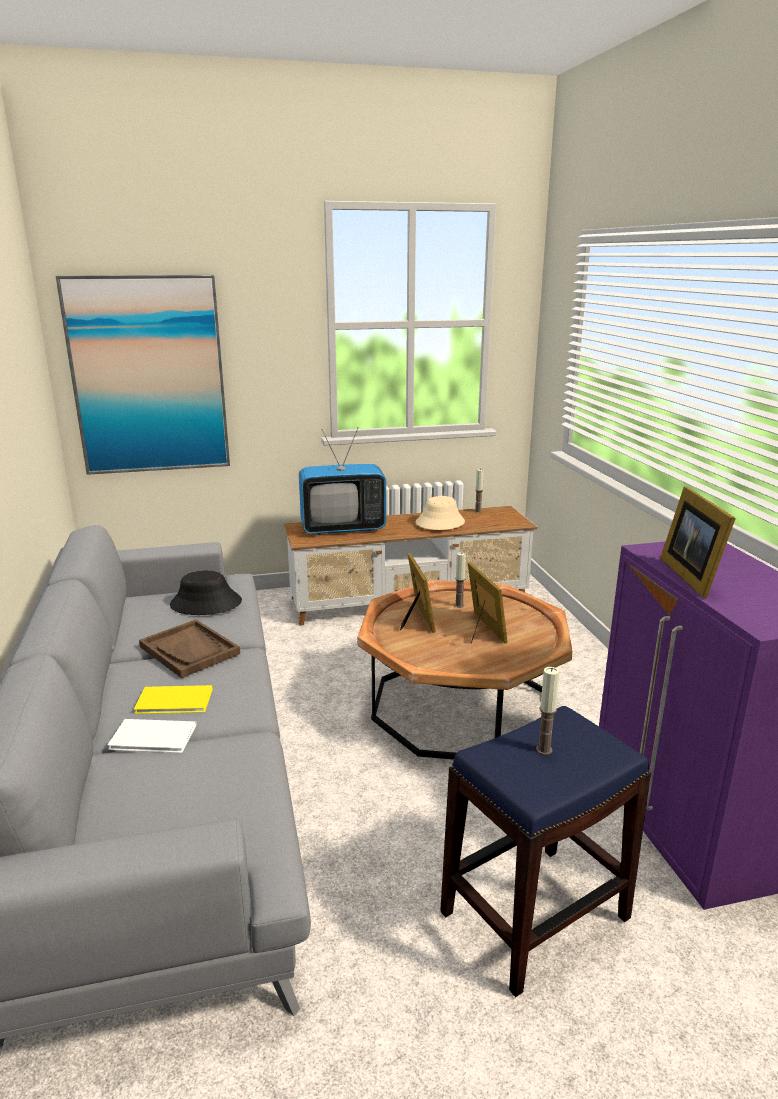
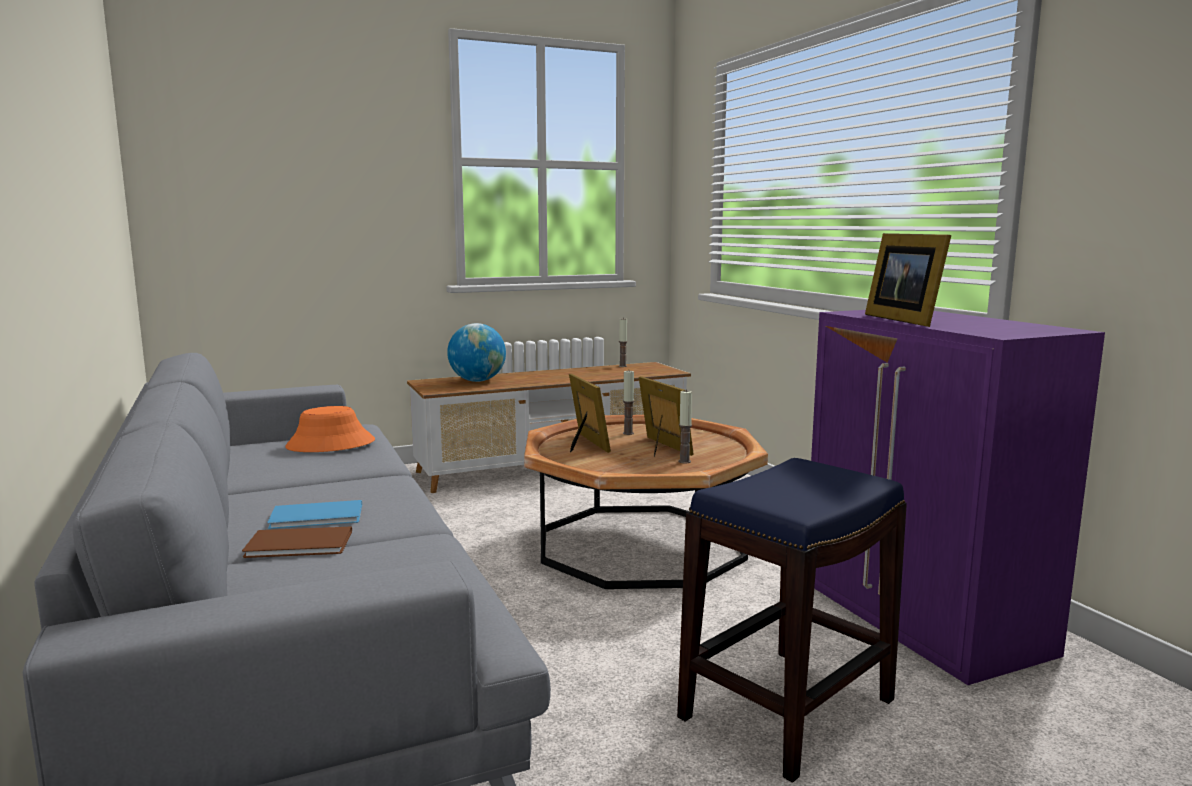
camera: 10 degrees left, 10 degrees down
picture [56,275,230,475] -> none
white book [108,719,197,753] -> brown book [242,526,352,558]
yellow book [134,685,213,714] -> blue book [267,500,362,529]
brown tray [139,619,240,678] -> none
black hat [170,570,242,615] -> orange hat [285,406,375,452]
television [299,427,386,534] -> globe [447,323,506,382]
beige hat [416,496,465,530] -> none
candle [536,667,559,755] -> candle moved to [678,389,692,463]

